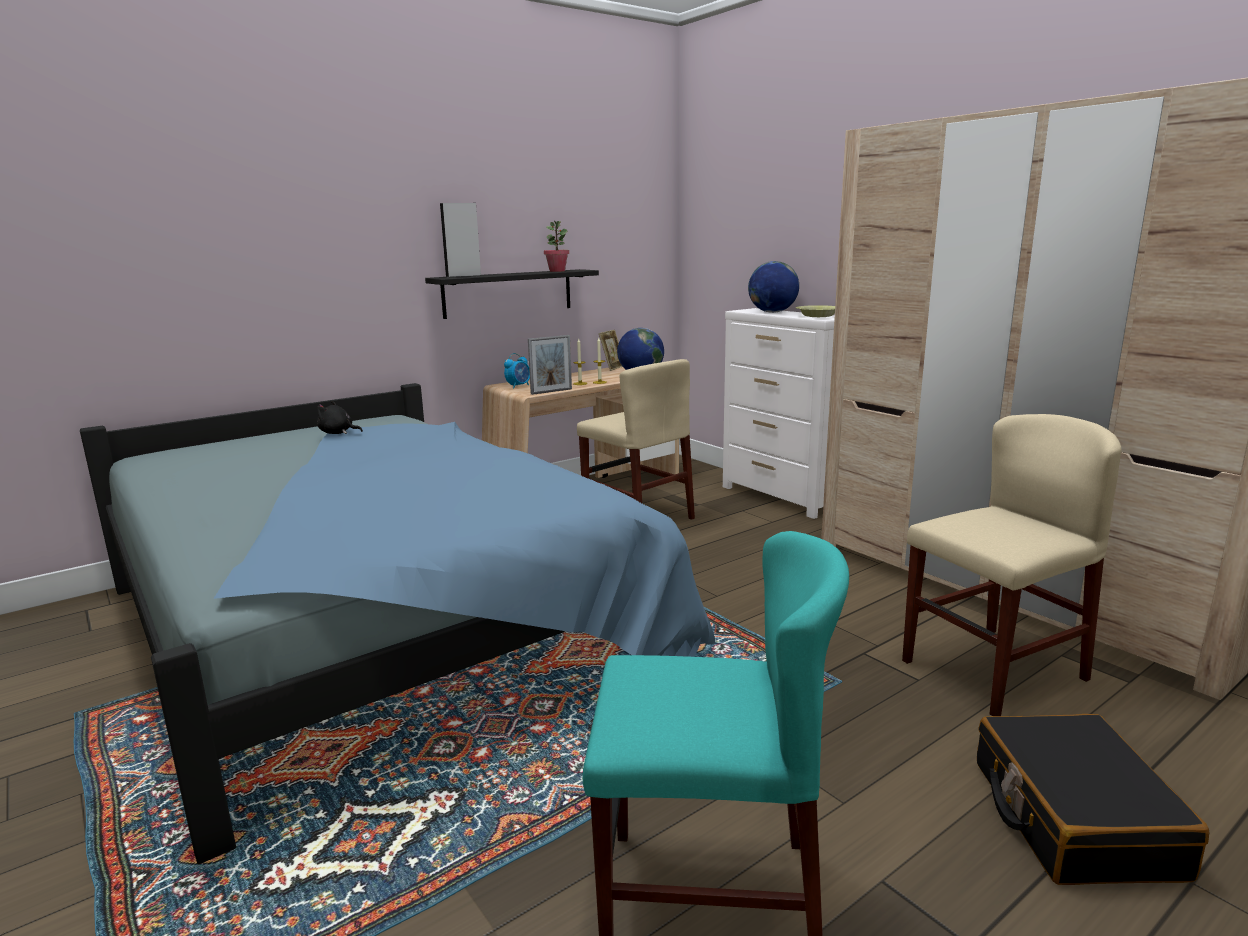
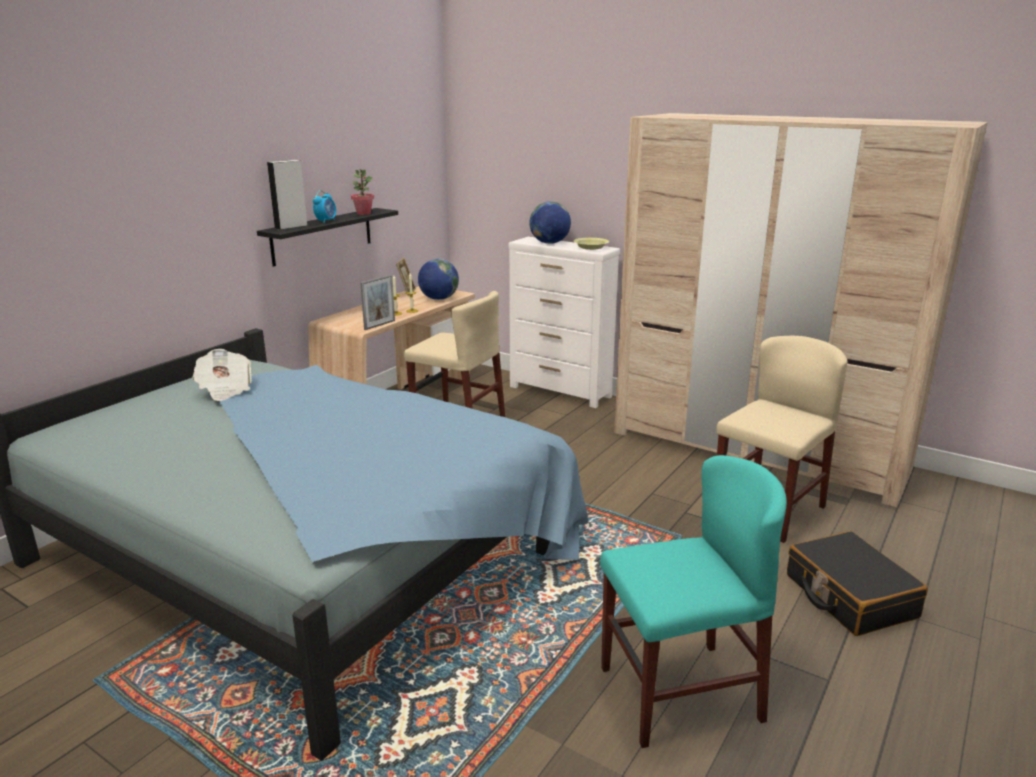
camera: 20 degrees left, 5 degrees up
black plush toy [317,401,363,434] -> newspaper [192,349,252,401]
alarm clock [504,353,530,388] -> alarm clock moved to [313,190,336,223]

